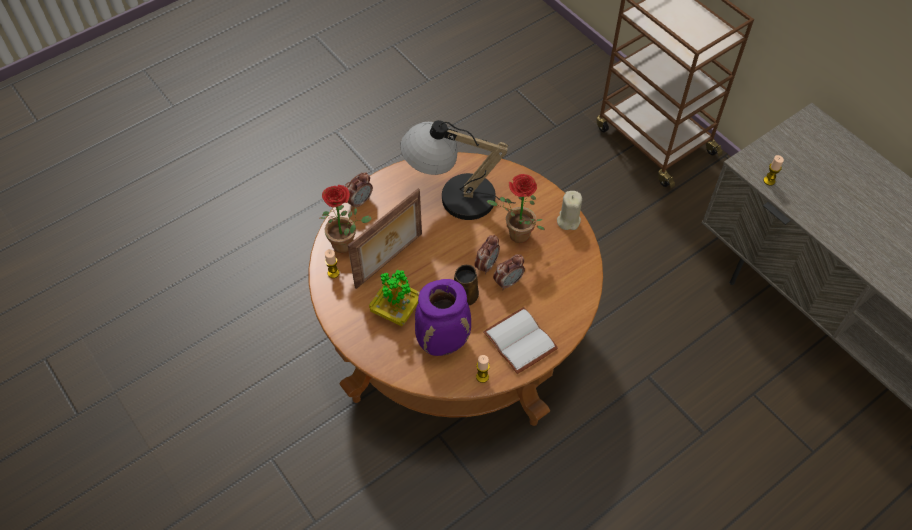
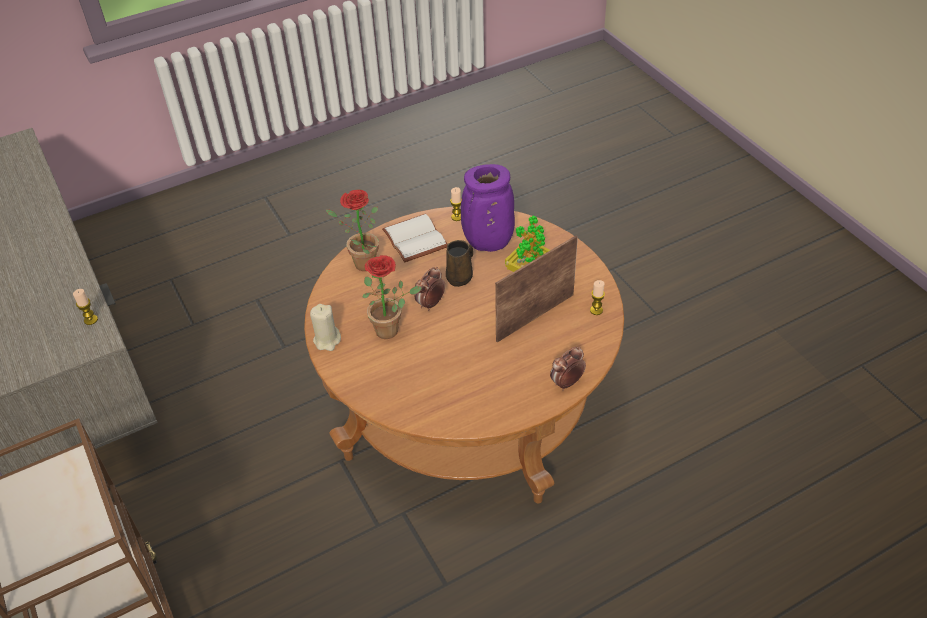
camera: 170 degrees left, 10 degrees down
potted plant [319,185,372,253] -> potted plant moved to [326,190,379,271]
table lamp [400,120,516,220] -> none
alarm clock [493,254,525,290] -> none

